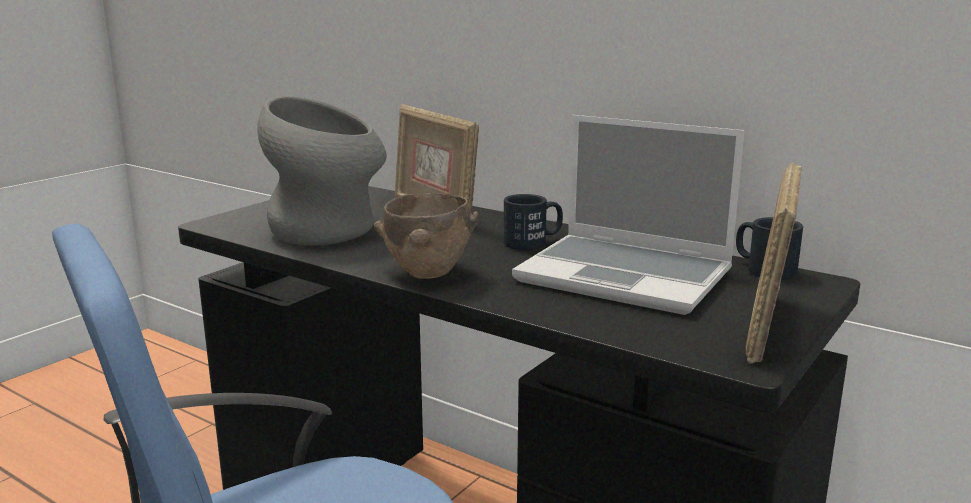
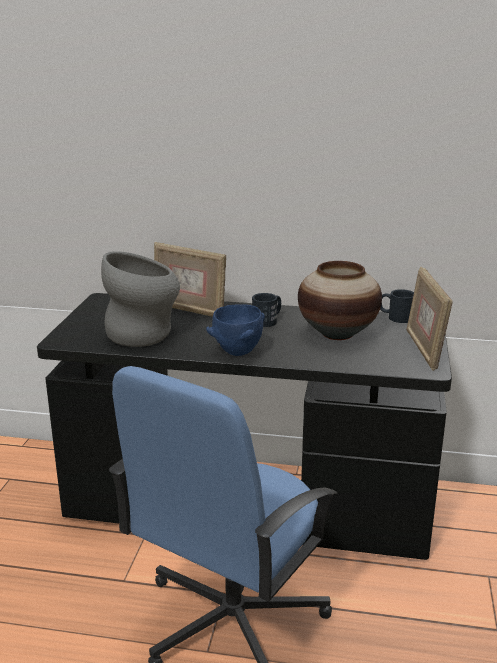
camera: 25 degrees left, 5 degrees up
brown bowl [374,193,479,279] -> blue bowl [206,304,265,356]
laptop [512,115,745,315] -> vase [298,261,382,340]

